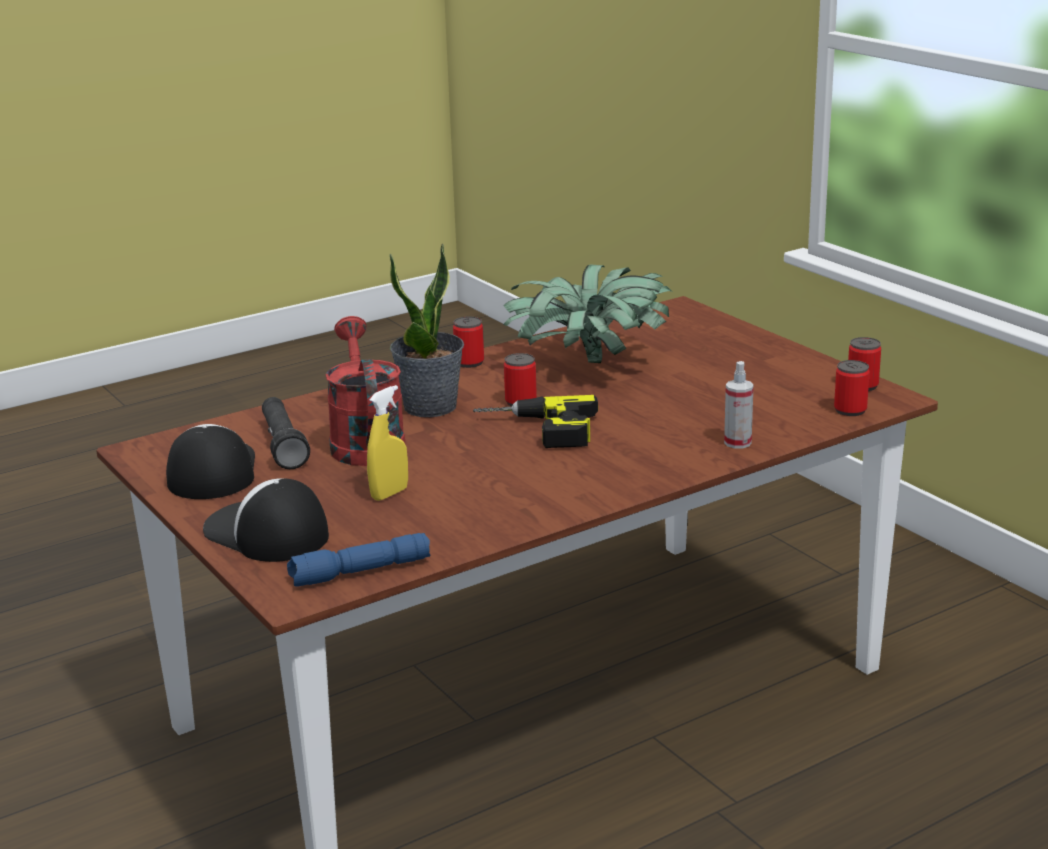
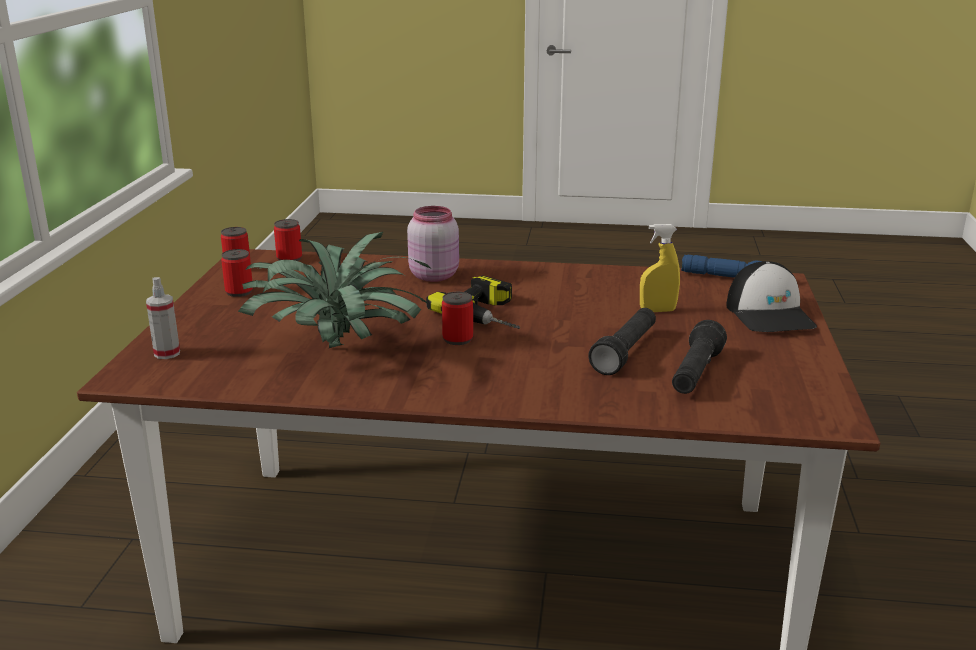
camera: 140 degrees left, 0 degrees up
cap [166,424,255,499] -> none
red watering can [325,316,406,466] -> black flashlight [588,308,656,375]
potted plant [390,243,464,417] -> none
can [453,316,484,368] -> can moved to [221,249,253,297]
spray bottle [724,361,754,448] -> spray bottle moved to [146,277,180,359]
none -> pink jar [407,206,459,282]

